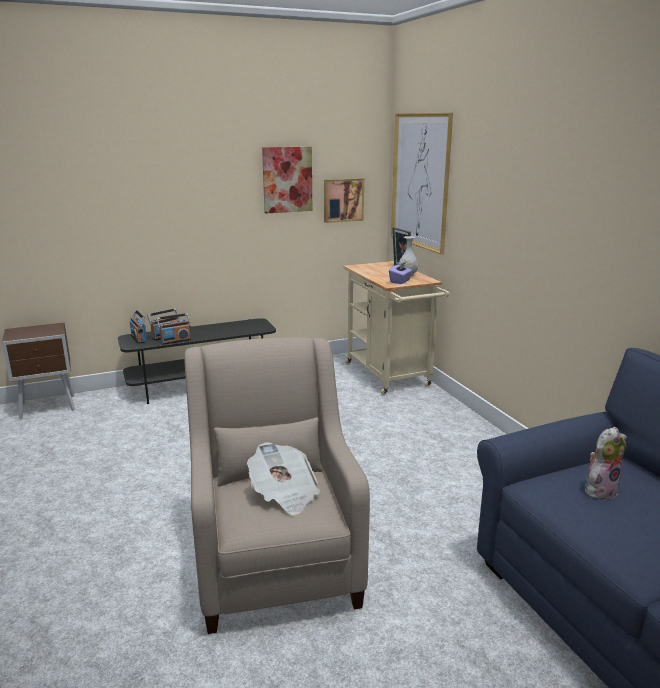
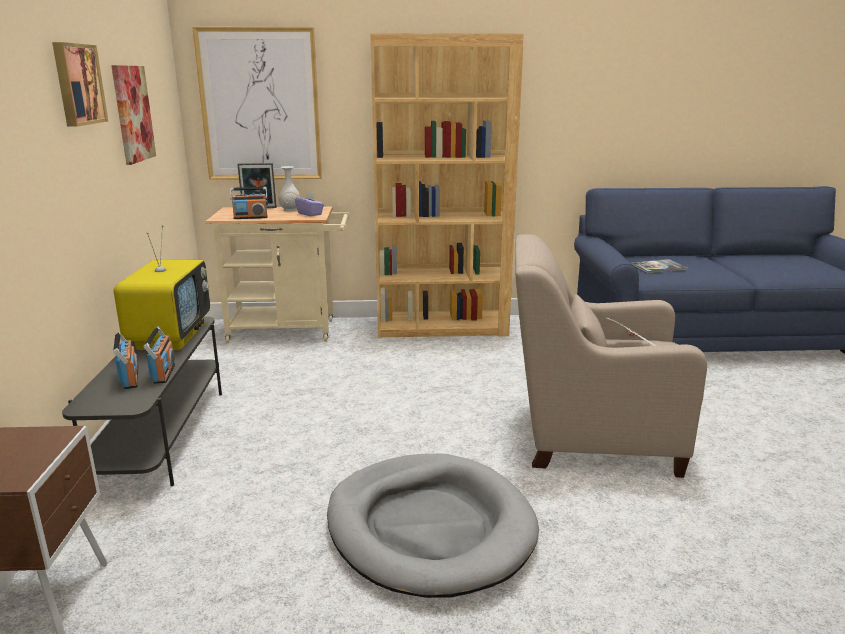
camera: 70 degrees left, 0 degrees up
radio [130,310,147,344] -> radio moved to [230,187,268,219]
picture [324,178,364,223] -> picture moved to [52,42,108,127]
plush toy [585,427,627,499] -> book [631,259,688,273]
none -> television [113,225,210,350]
none -> grey dog bed [327,454,539,598]
none -> brown bookcase [370,33,524,337]

